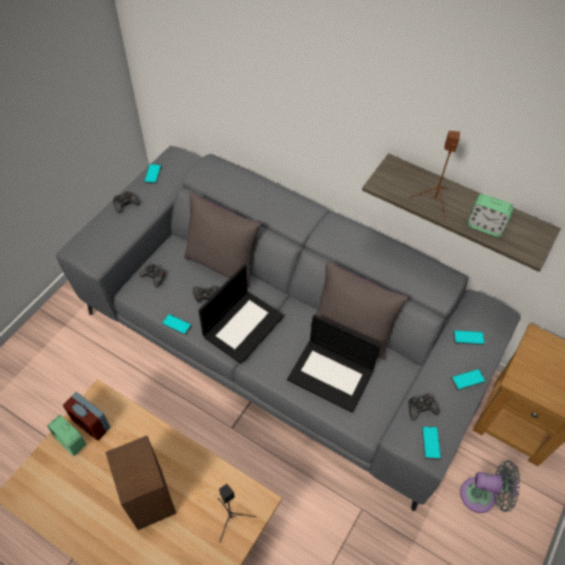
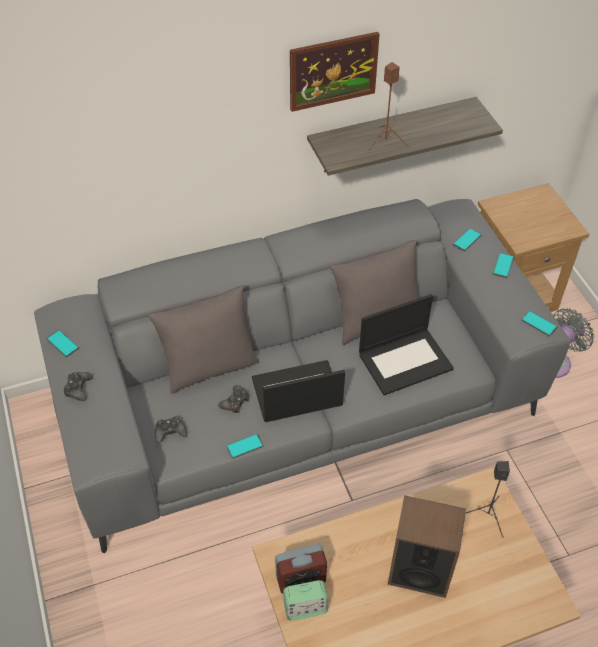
camera: 50 degrees left, 5 degrees down
laptop [199,264,284,364] -> laptop turned 90 degrees counterclockwise [252,360,345,422]
black game controller [409,394,440,421] -> none
alarm clock [467,194,514,237] -> none
none -> picture [290,32,380,112]

